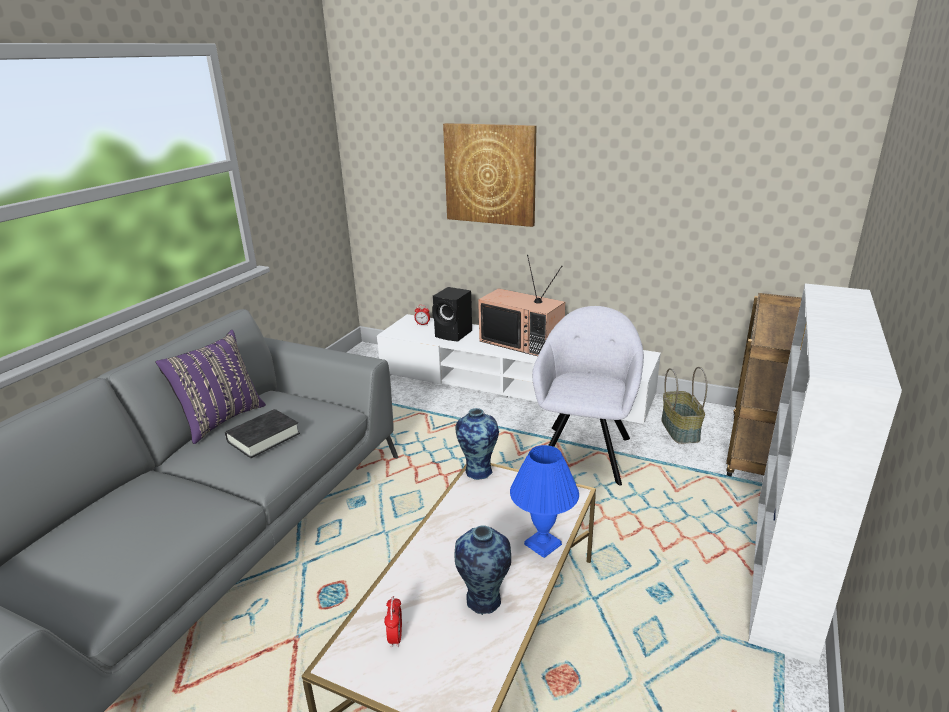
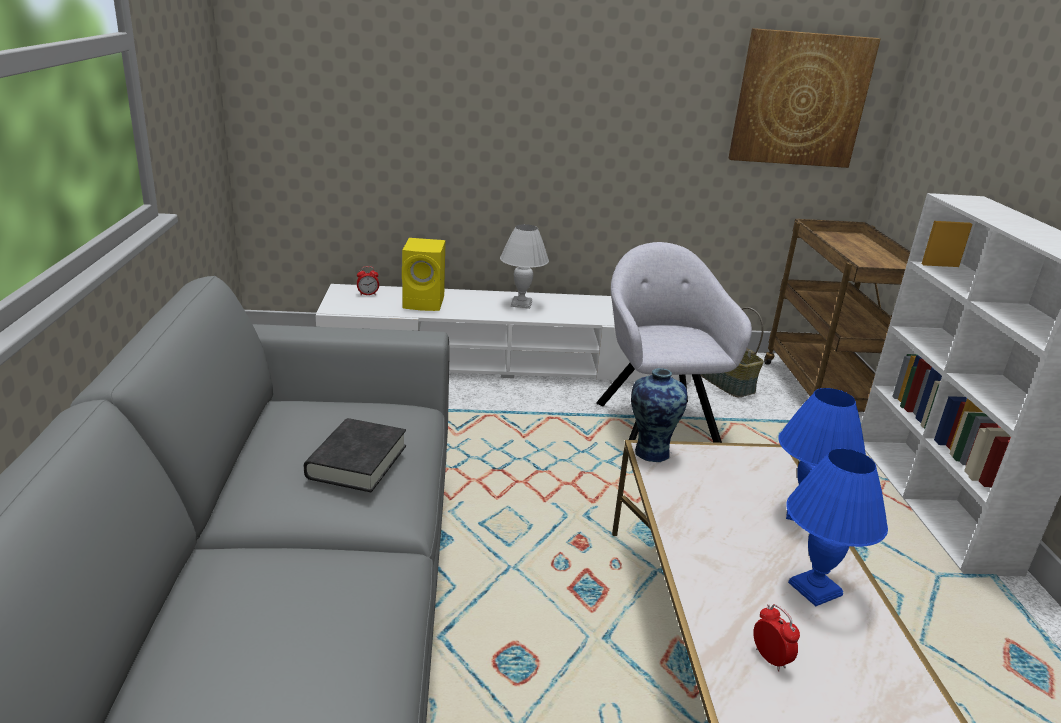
camera: 30 degrees left, 0 degrees up
purple pillow [155,330,266,444] -> none
black speaker [432,287,472,341] -> yellow speaker [402,238,445,311]
picture [443,123,536,227] -> picture moved to [729,28,880,168]
vase [455,525,511,615] -> blue table lamp [786,449,888,606]
television [478,255,565,356] -> white table lamp [500,224,549,309]

